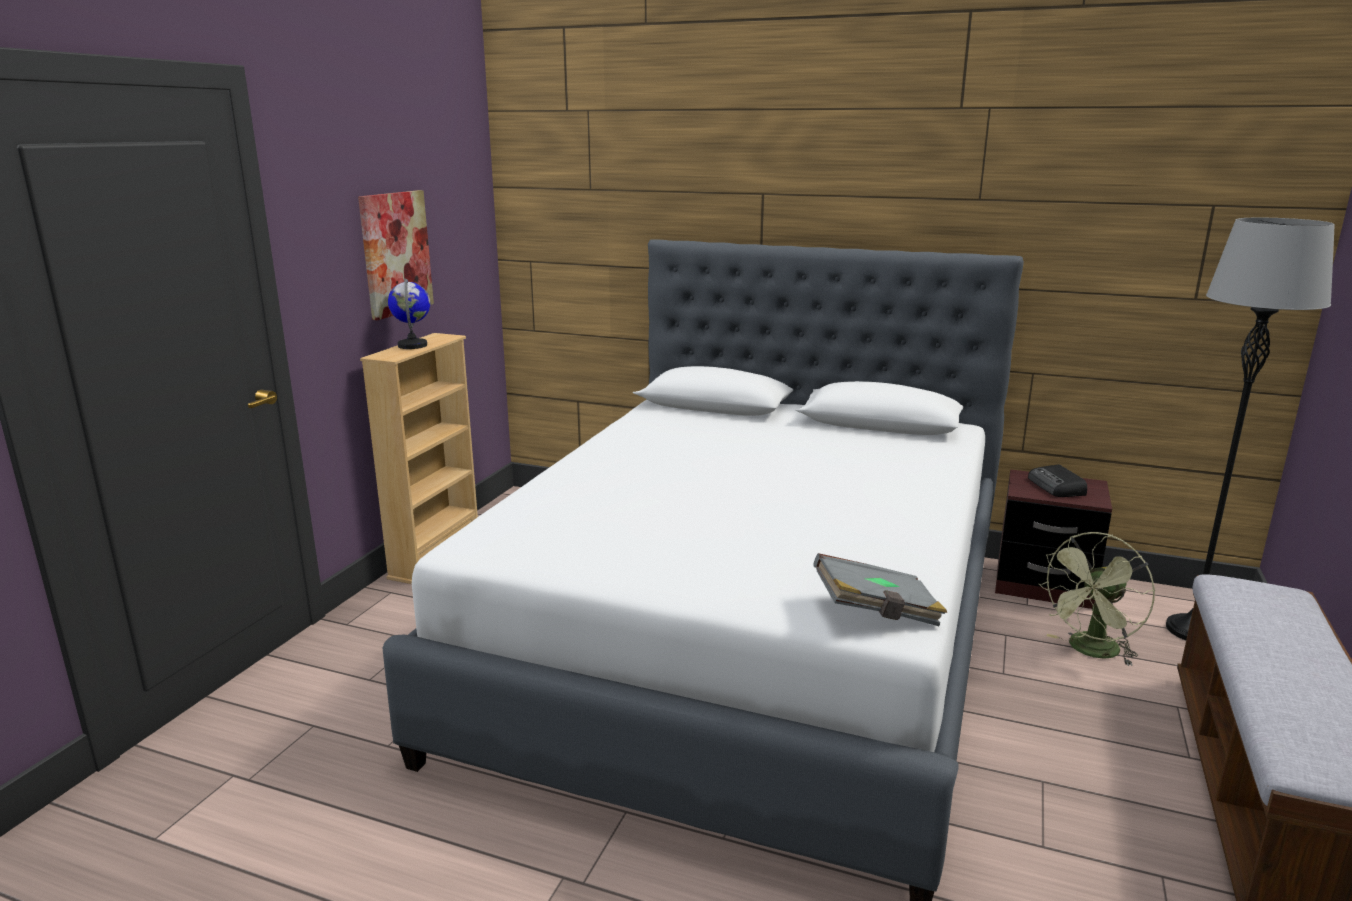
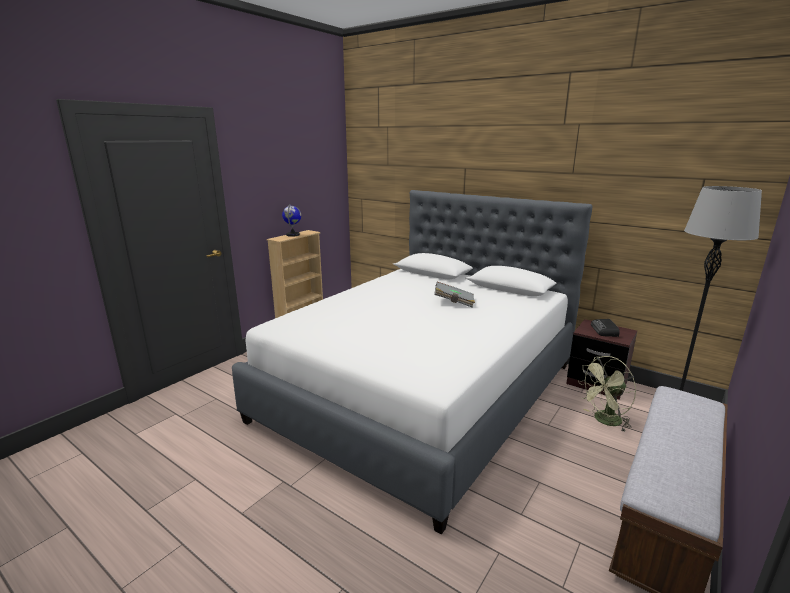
camera: 15 degrees right, 0 degrees up
picture [358,190,434,320] -> none
grey book [813,553,947,626] -> grey book moved to [434,282,475,308]

